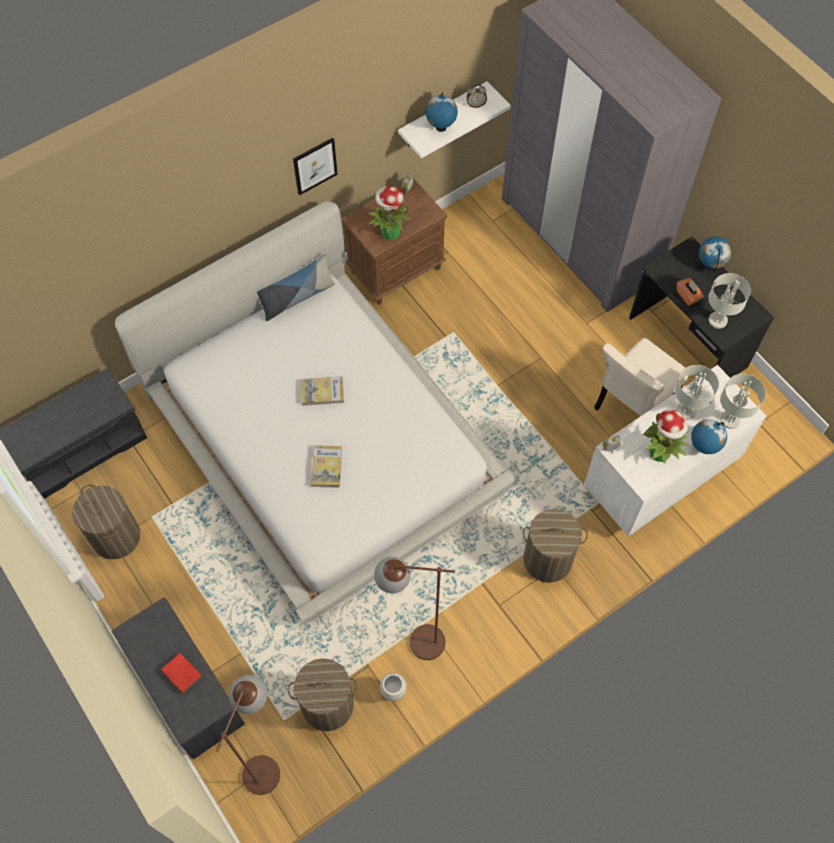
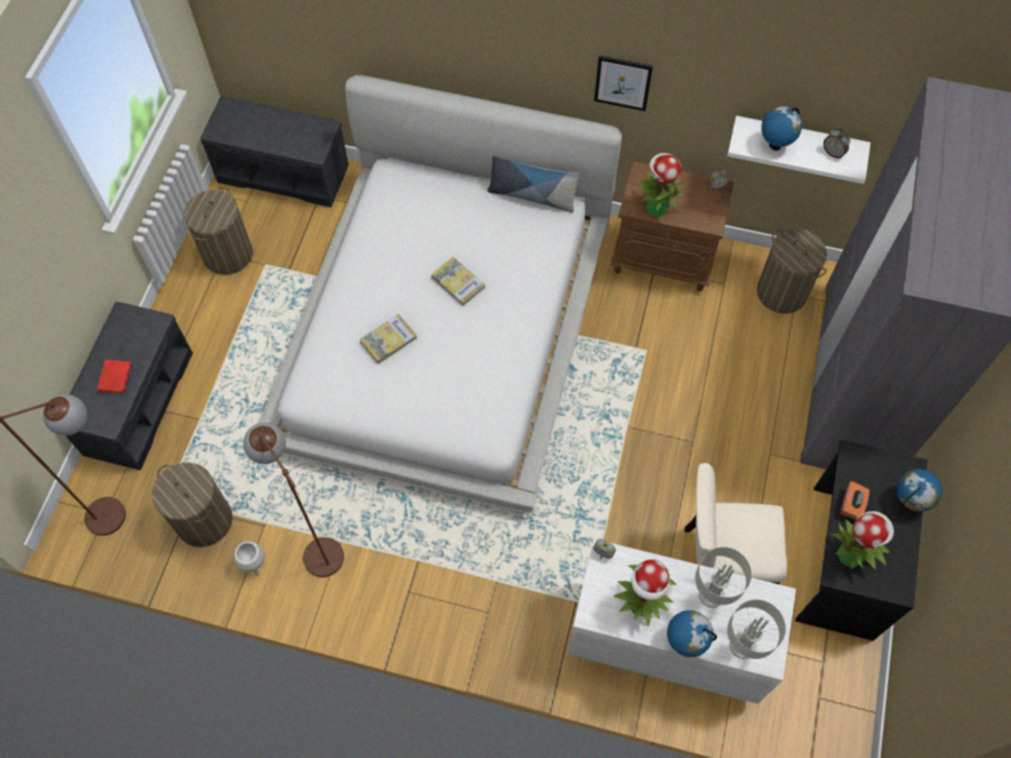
camera: 50 degrees right, 0 degrees up
laundry basket [523,509,588,583] -> laundry basket moved to [757,229,827,314]
grey table lamp [708,273,751,329] -> potted plant [832,511,894,570]

